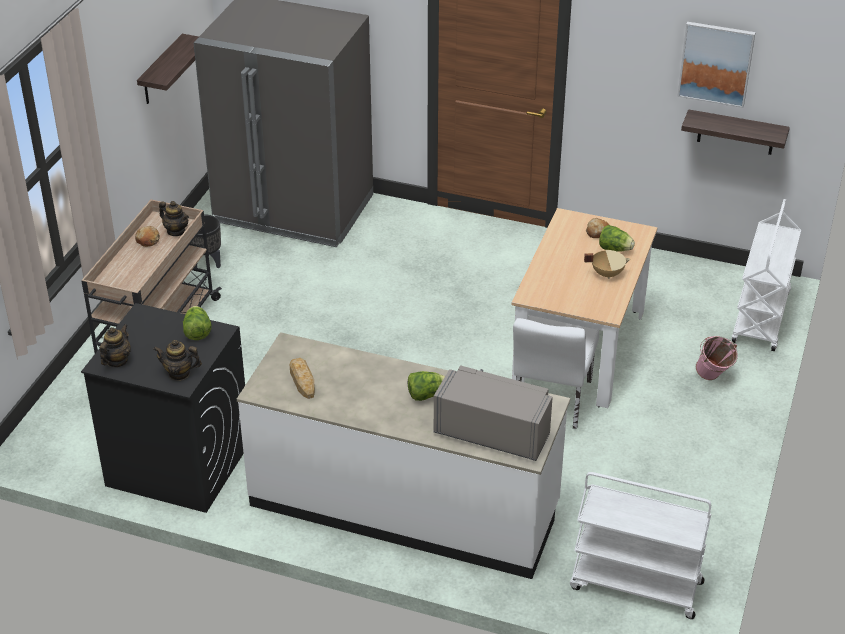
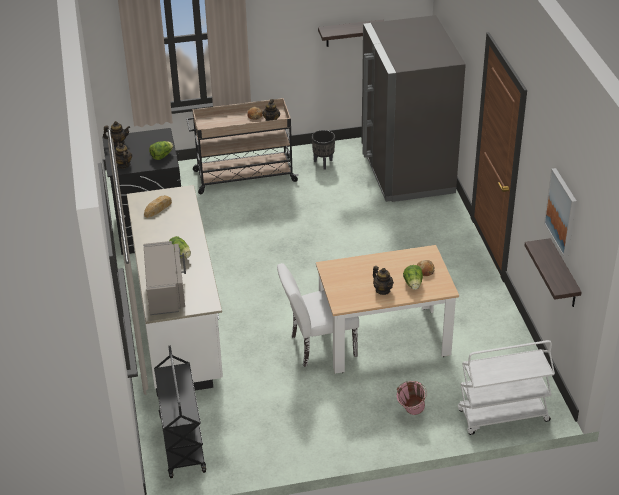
camera: 60 degrees right, 0 degrees up
white cart [570,472,711,619] -> black cart [154,346,206,478]
beige cooking pot [584,250,630,279] -> teapot [373,266,394,295]

